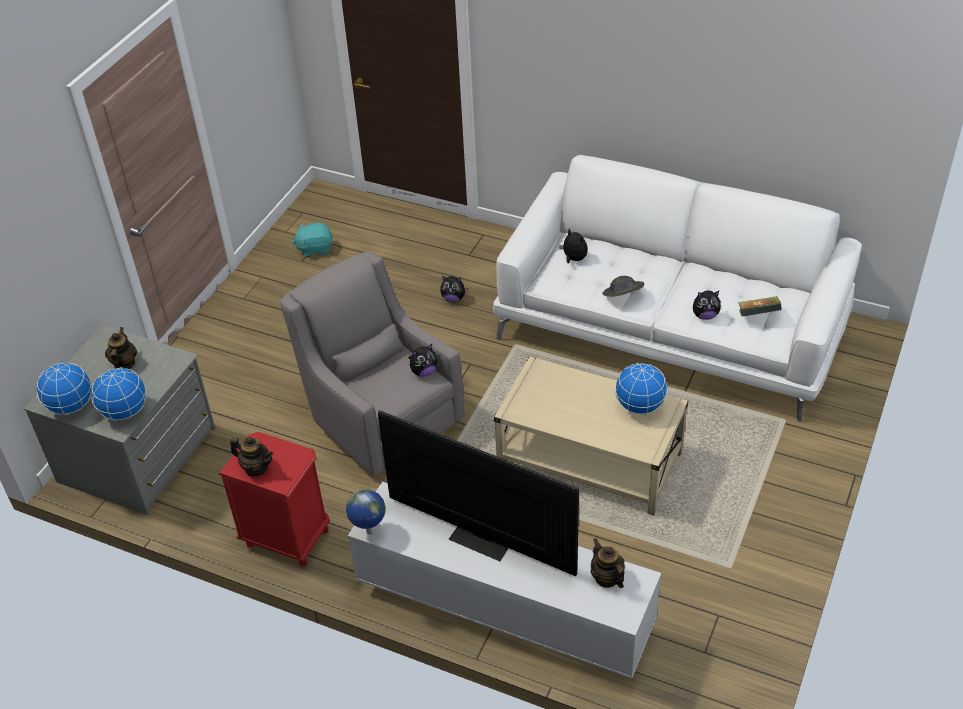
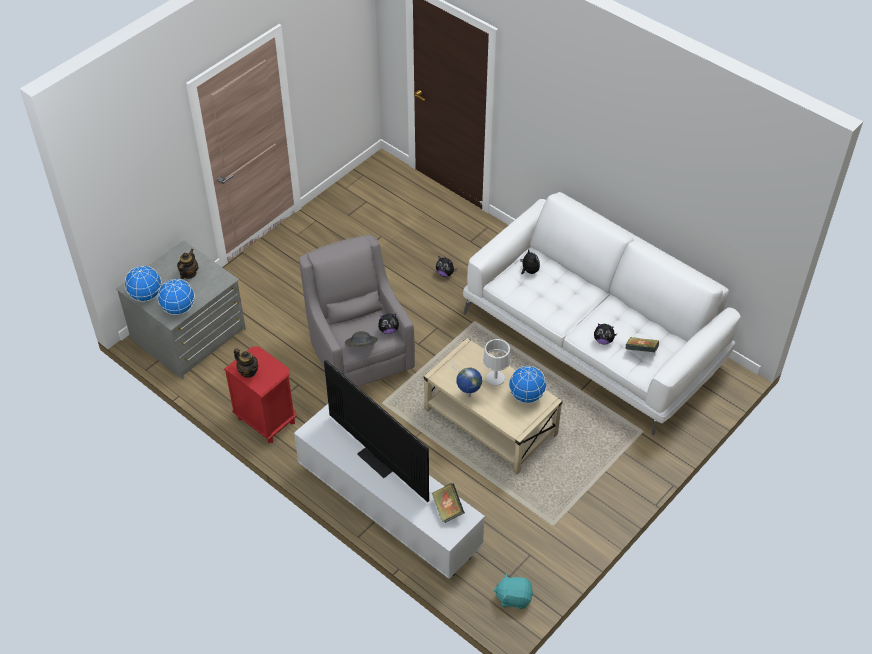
camera: 15 degrees right, 5 degrees up
turquoise plush toy [292,223,333,257] -> turquoise plush toy moved to [494,574,533,609]
globe [346,489,385,535] -> globe moved to [456,368,482,397]
teapot [591,538,625,588] -> book [432,483,465,523]
grey hat [602,276,645,297] -> grey hat moved to [345,331,378,347]
none -> white table lamp [452,339,511,385]

